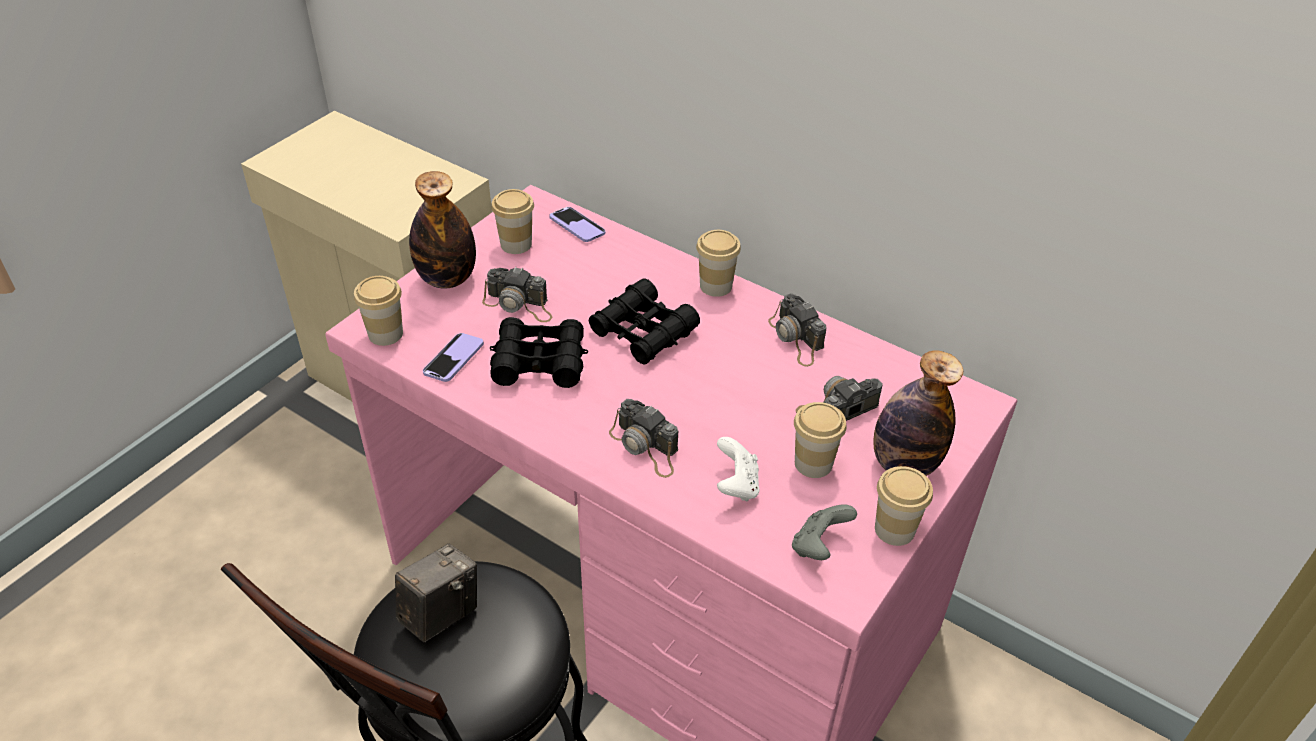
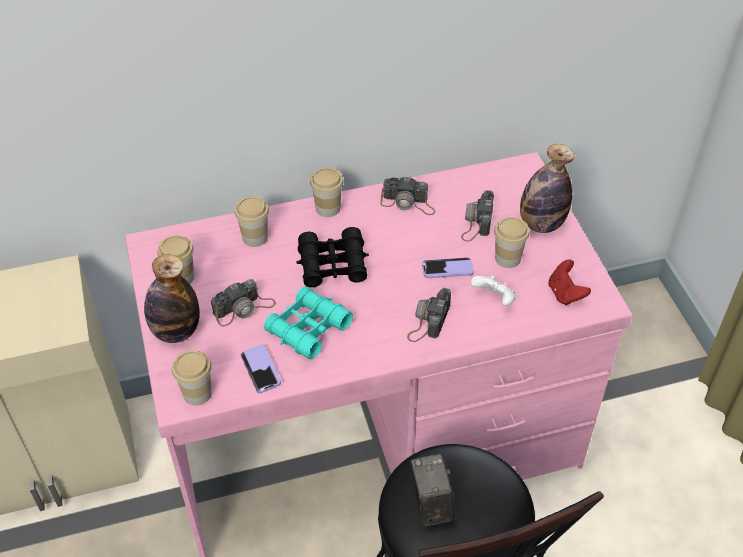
camera: 50 degrees left, 5 degrees up
black binoculars [490,317,588,388] -> turquoise binoculars [264,286,353,359]
phone [550,207,605,242] -> phone moved to [422,257,474,278]
camera [609,399,678,478] -> camera turned 120 degrees clockwise [407,288,451,342]
grey game controller [792,504,857,560] -> red game controller [548,259,591,305]
cup [875,466,933,546] -> cup moved to [234,196,269,247]

